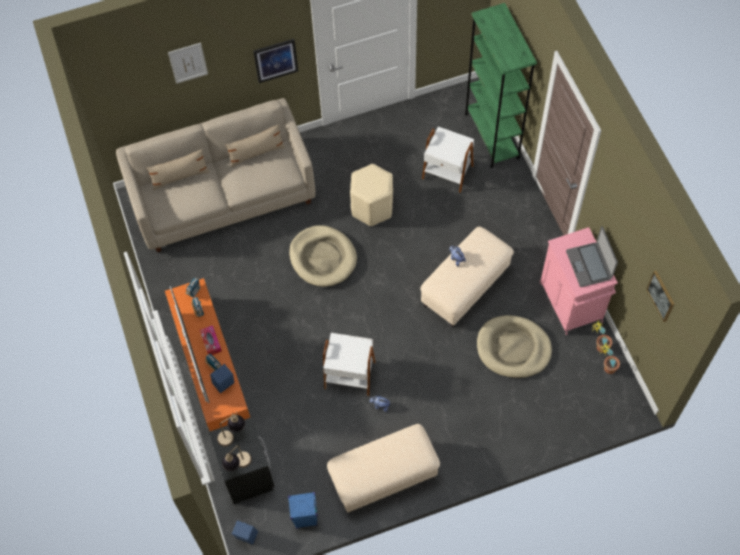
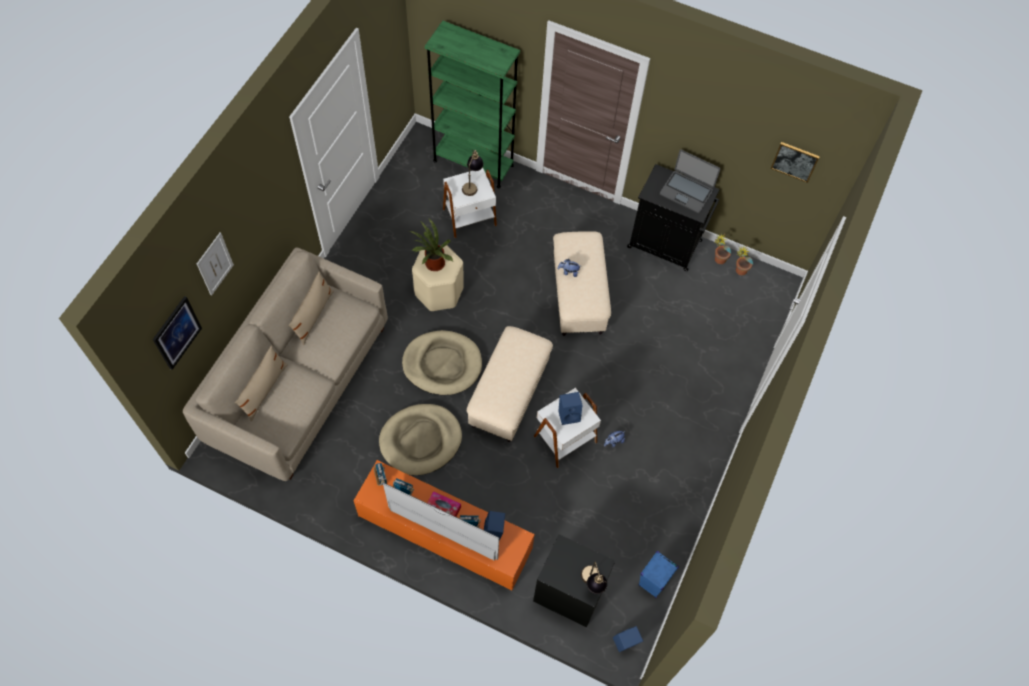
camera: 50 degrees left, 0 degrees up
table lamp [217,411,245,446] -> table lamp moved to [462,150,484,196]
picture [253,39,298,83] -> picture moved to [153,296,202,370]
beige ottoman [327,424,440,512] -> beige ottoman moved to [467,326,553,442]
beige dog bed [477,315,552,378] -> beige dog bed moved to [379,404,462,475]
pink cabinet [540,227,618,335] -> black cabinet [627,164,720,271]
none -> potted plant [409,219,453,271]
none -> blue speaker [558,392,582,425]

